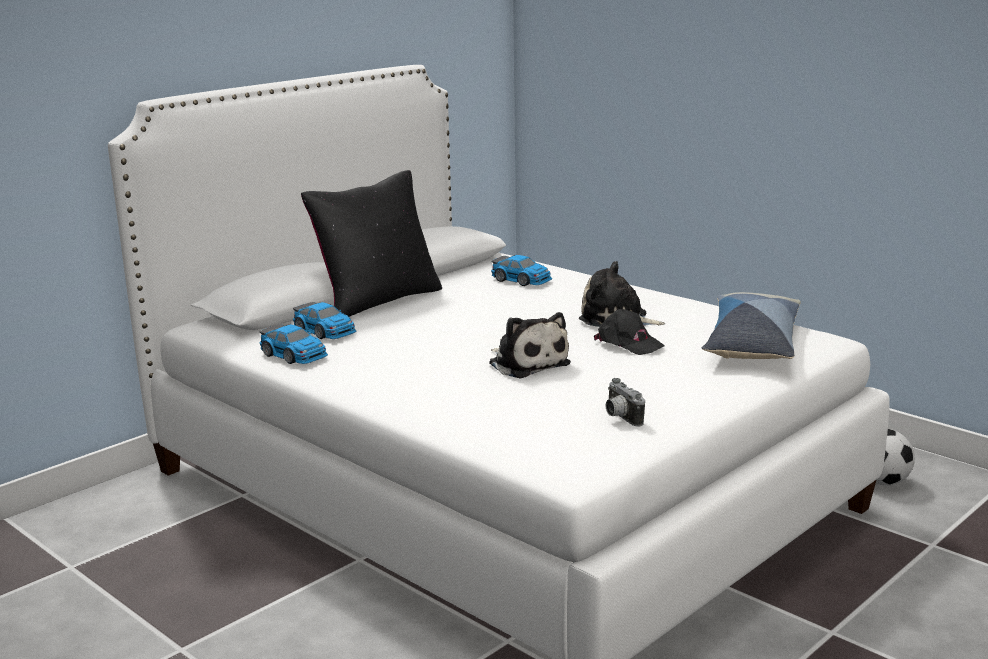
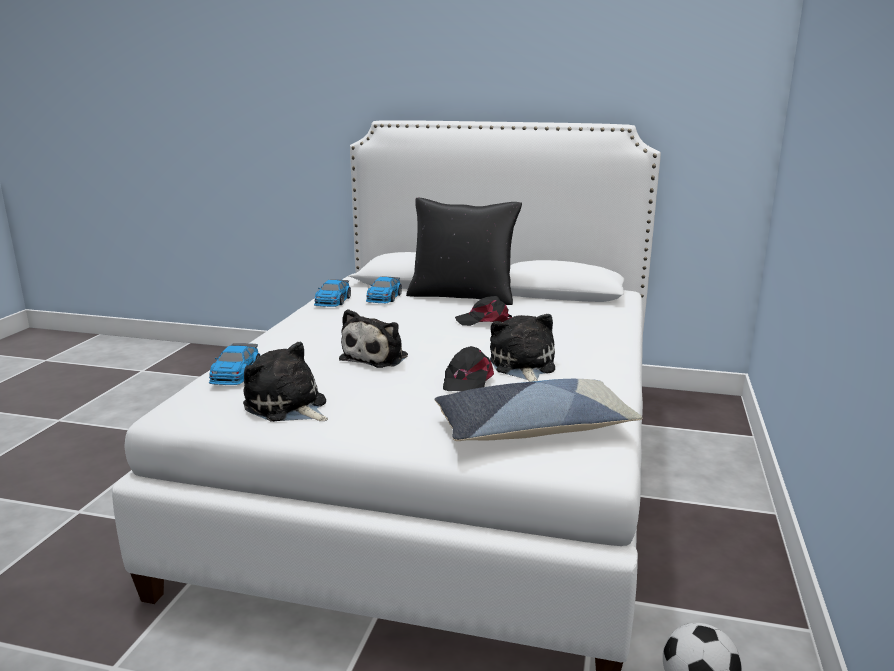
camera: 60 degrees right, 0 degrees up
toy car [491,255,552,286] -> toy car moved to [209,343,260,385]
camera [606,378,645,426] -> plush toy [243,342,328,422]
none -> black cap [455,296,512,326]

